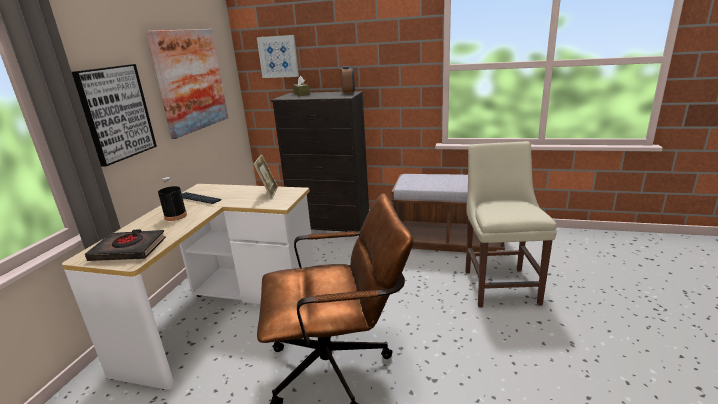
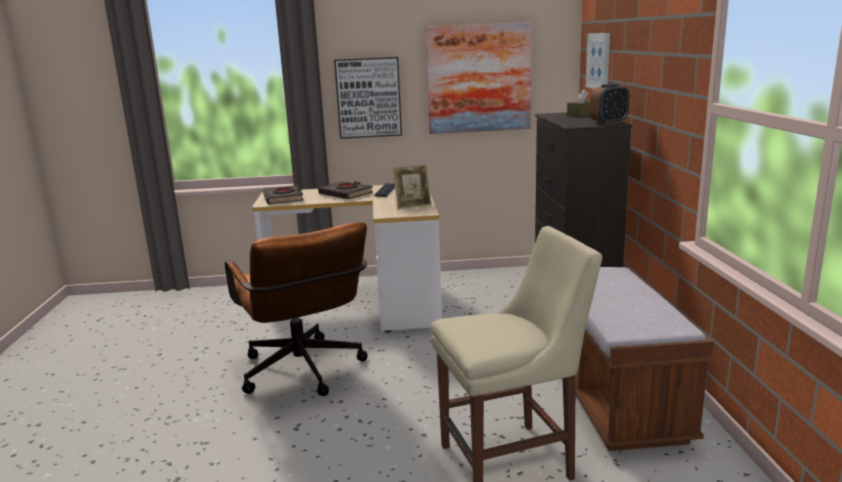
camera: 70 degrees right, 5 degrees down
black bottle [158,177,187,221] -> black book [318,181,373,199]

